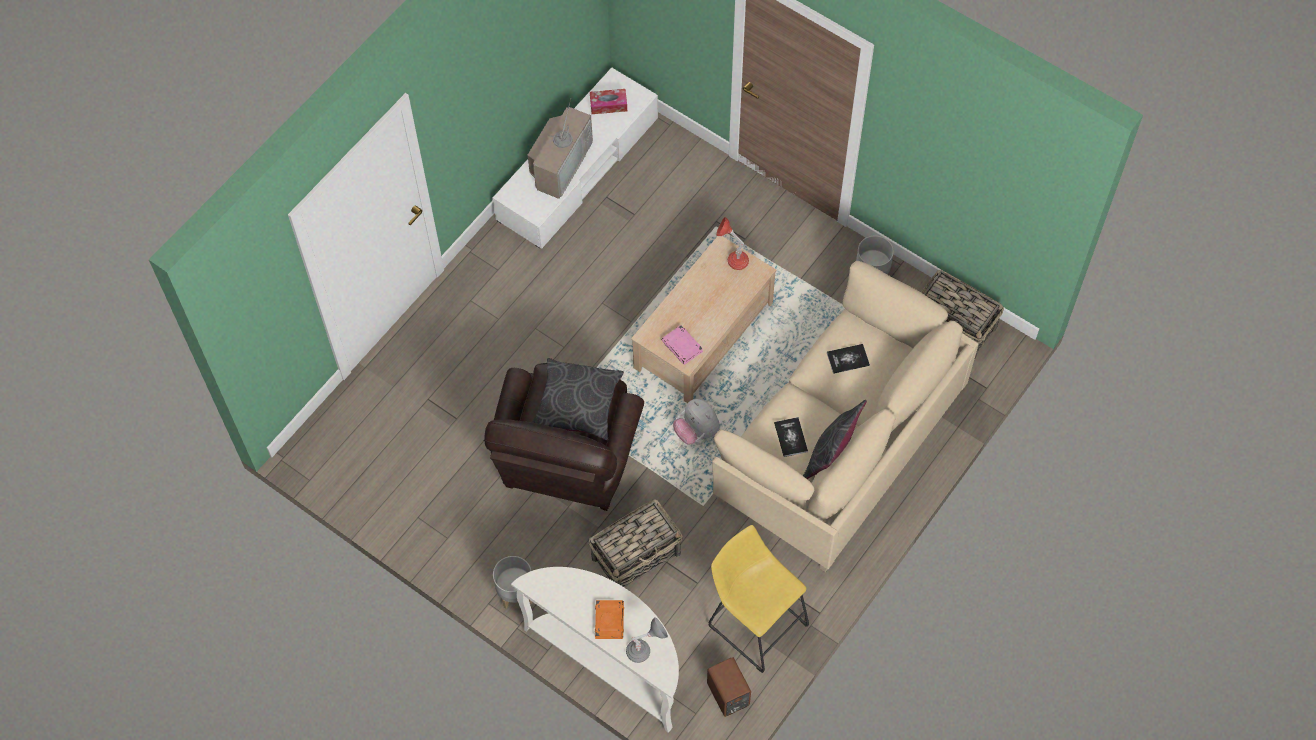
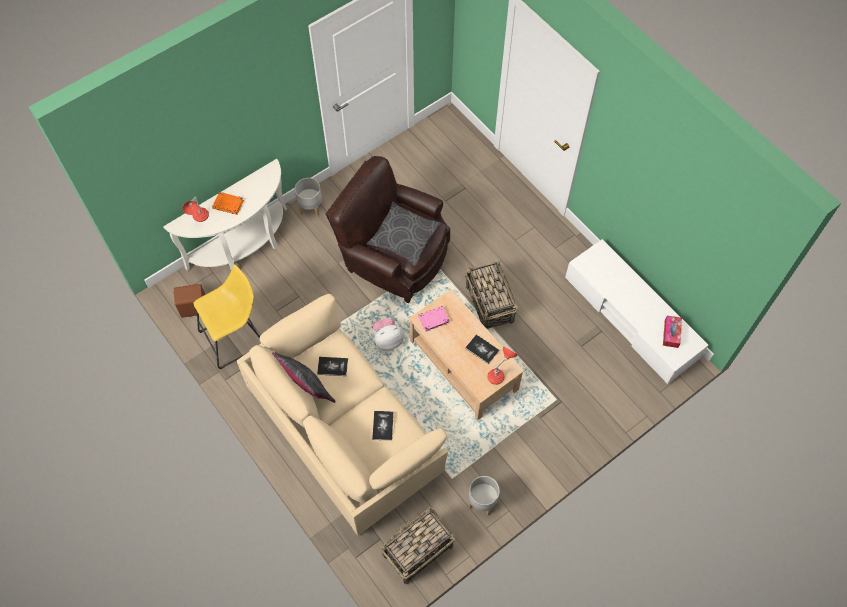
camera: 105 degrees right, 0 degrees up
television [528,99,593,199] -> none
basket [589,499,683,587] -> basket moved to [465,261,518,329]
grey table lamp [626,617,668,663] -> red table lamp [182,197,209,222]
none -> book [465,335,499,364]

